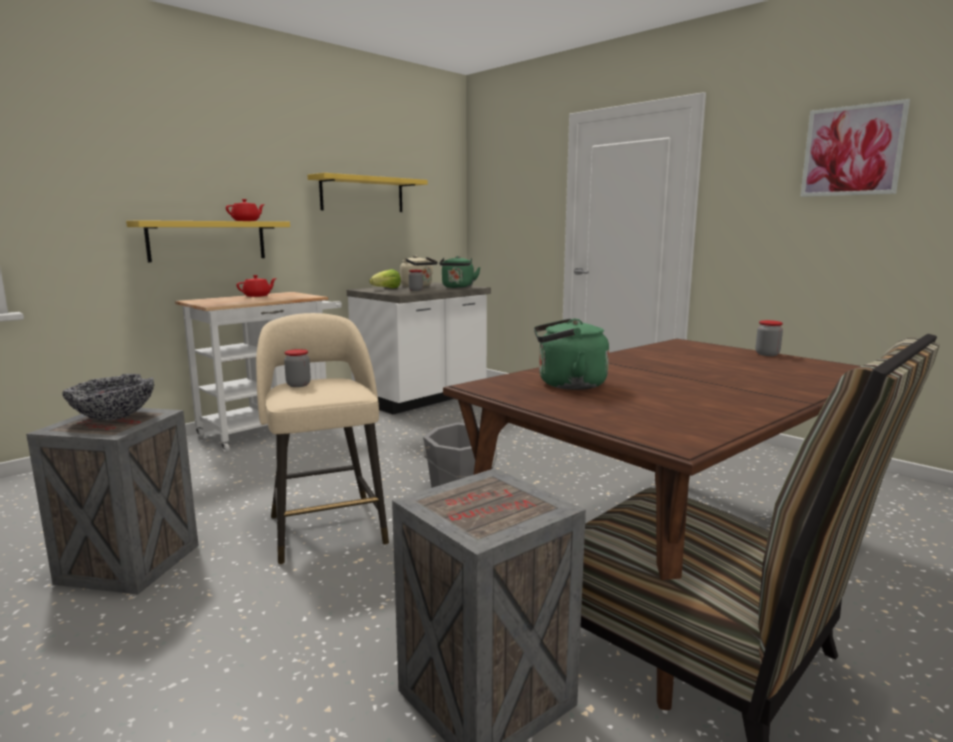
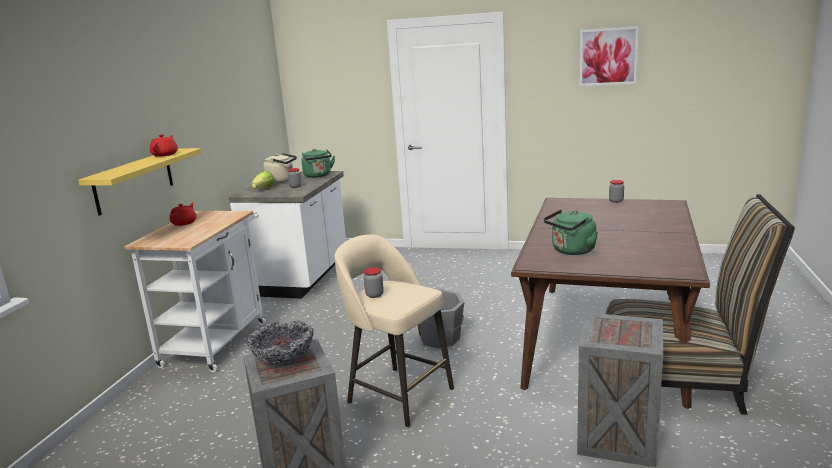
camera: 30 degrees left, 5 degrees up
yellow shelf [307,173,428,212] -> none

